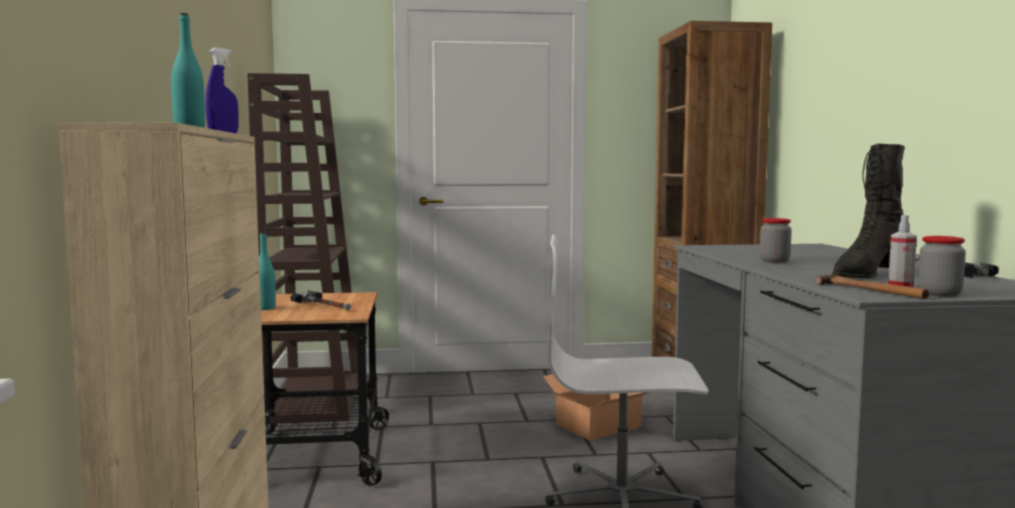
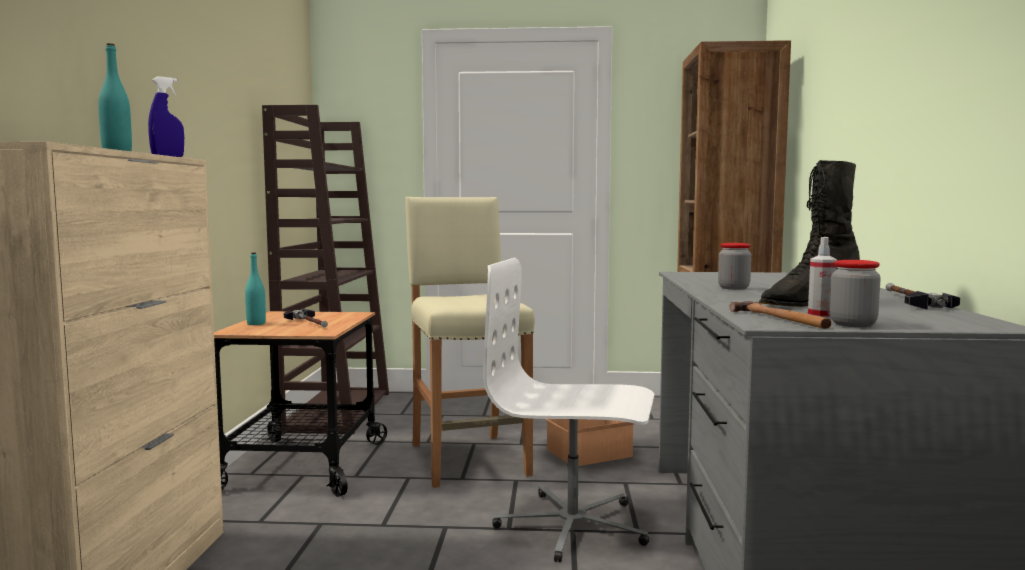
camera: 10 degrees right, 0 degrees up
none -> beige stool [405,197,535,488]

